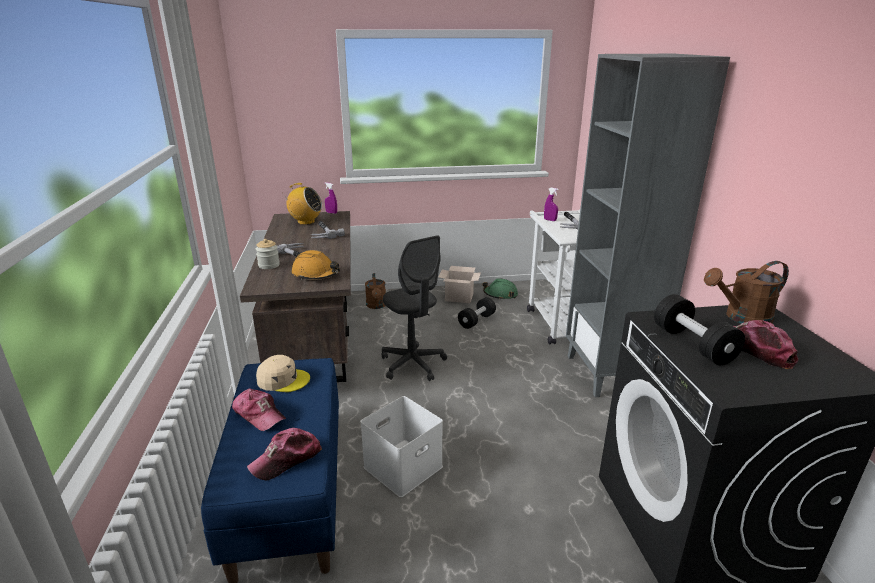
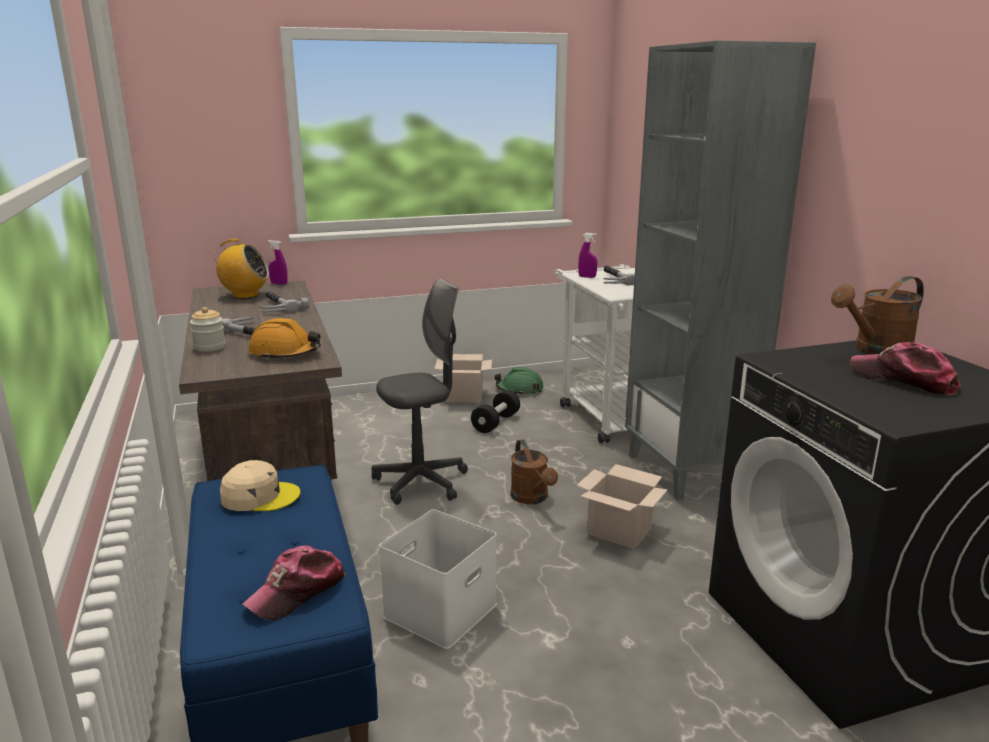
camera: 10 degrees left, 5 degrees down
cap [232,389,286,431] -> none
brown watering can [365,273,386,309] -> brown watering can moved to [511,439,558,504]
grey office chair [382,235,447,381] -> grey office chair turned 75 degrees counterclockwise [372,279,468,505]
black dumbbell [654,294,745,365] -> none
none -> cardboard box [577,464,668,549]

